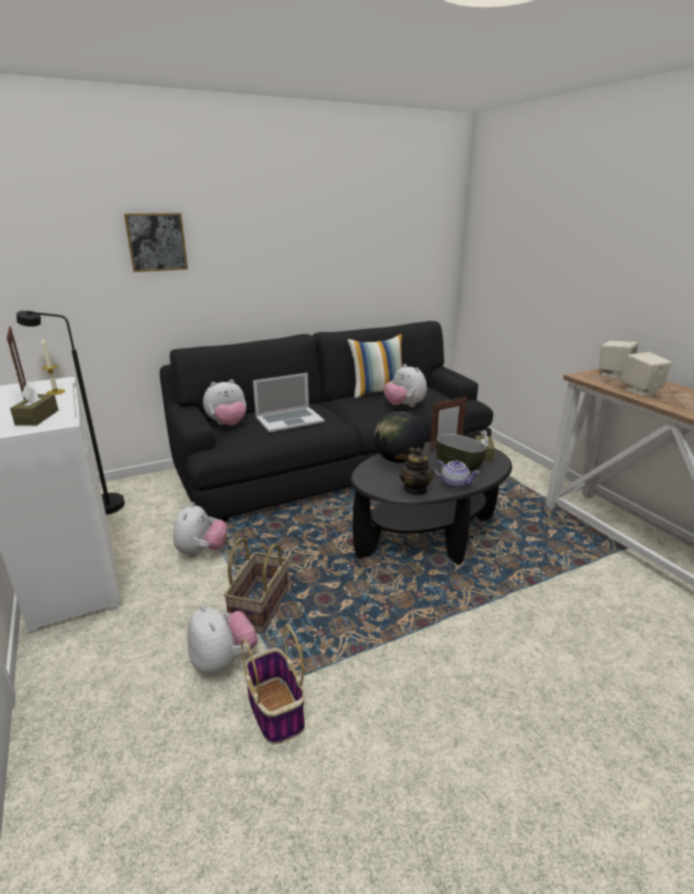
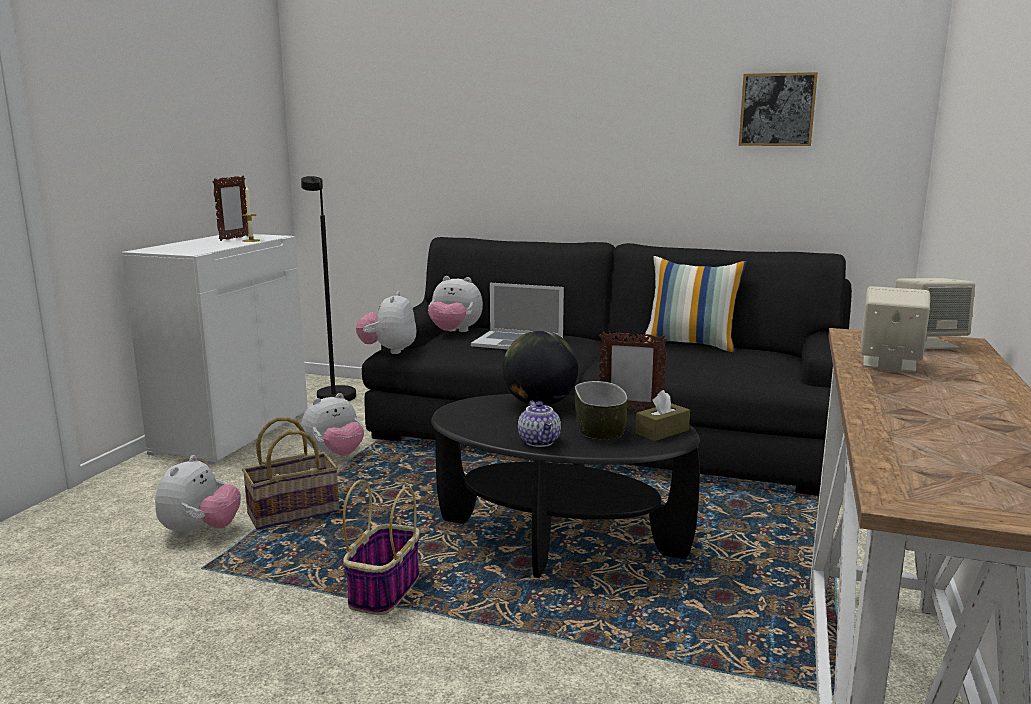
camera: 45 degrees right, 10 degrees down
brown tissue box [10,384,58,426] -> none
picture [124,213,188,272] -> picture moved to [739,72,818,146]
basket [241,624,305,744] -> basket moved to [343,480,420,615]
plush toy [384,364,427,407] -> plush toy moved to [356,291,416,354]
teapot [399,448,434,495] -> none

